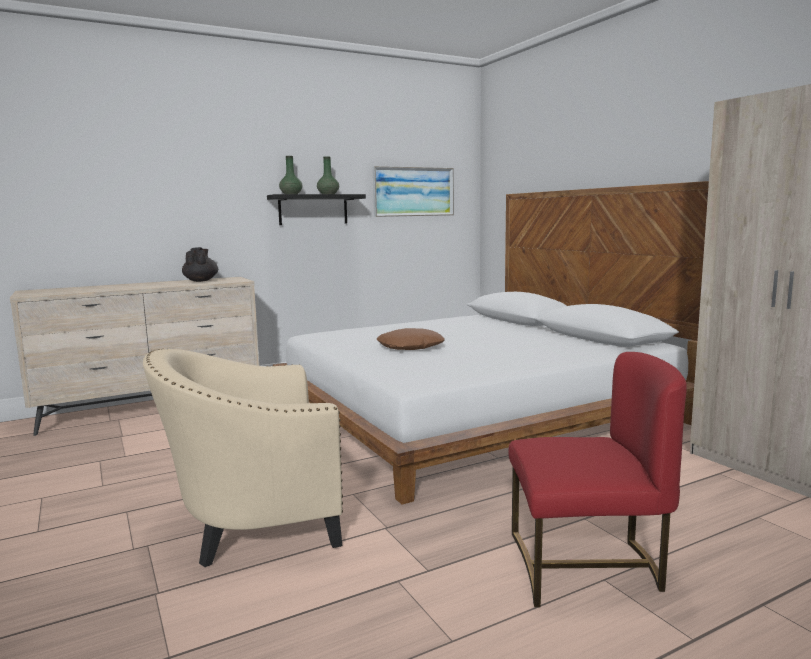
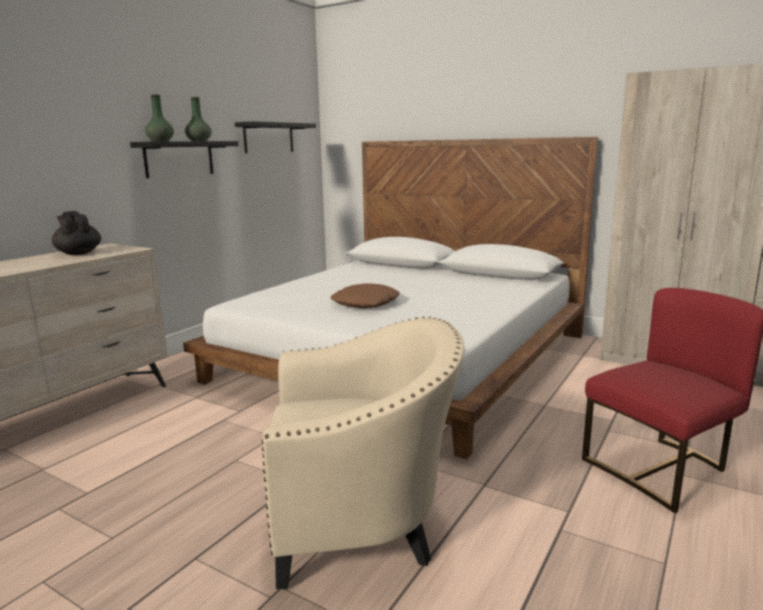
camera: 30 degrees left, 5 degrees up
beige armchair [143,348,343,567] -> beige armchair turned 135 degrees counterclockwise [262,317,465,589]
picture [373,166,454,217] -> black shelf [235,121,316,153]

